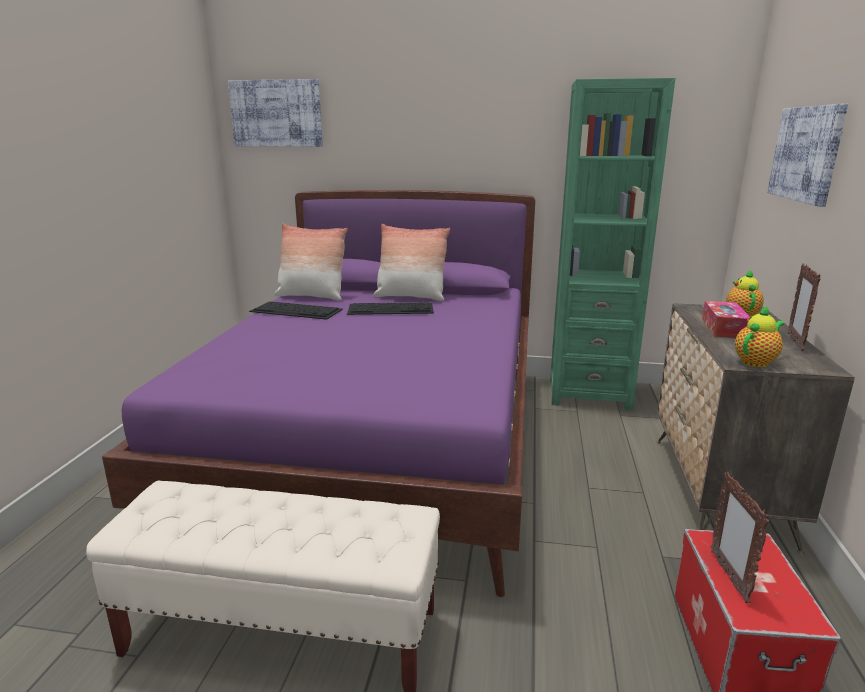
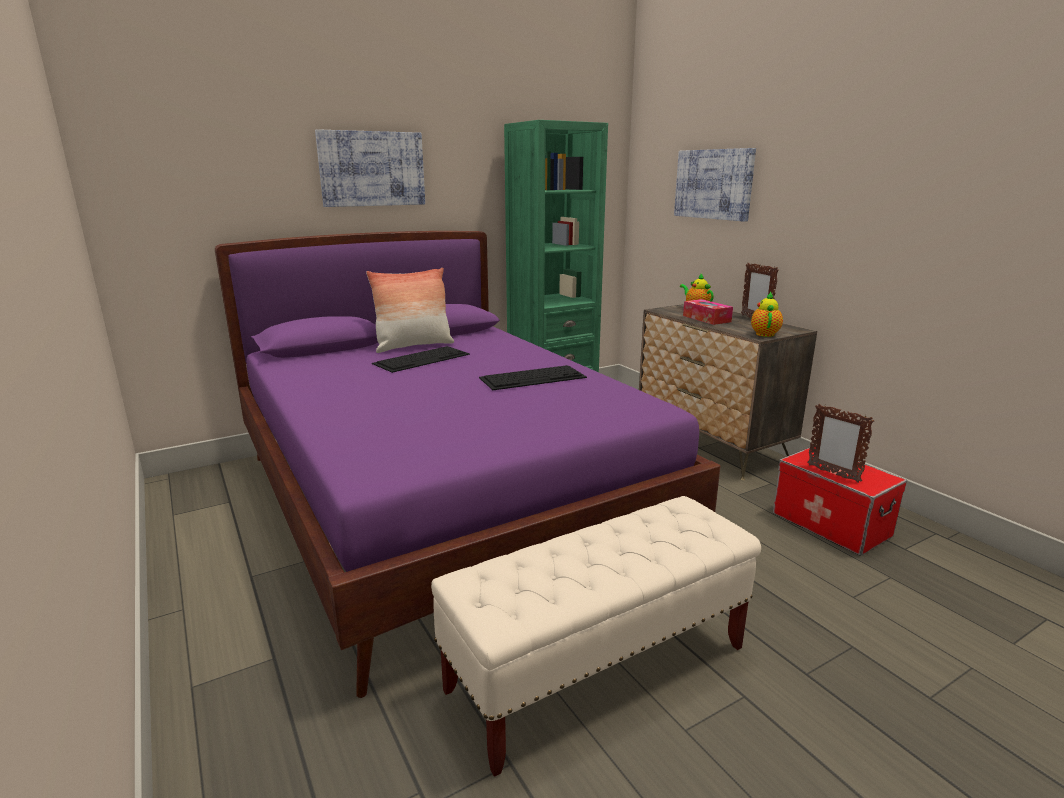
camera: 40 degrees left, 0 degrees up
picture [228,79,323,147] -> picture moved to [315,129,425,207]
keyboard [249,301,343,320] -> keyboard moved to [479,365,587,390]
pillow [274,223,348,301] -> none

